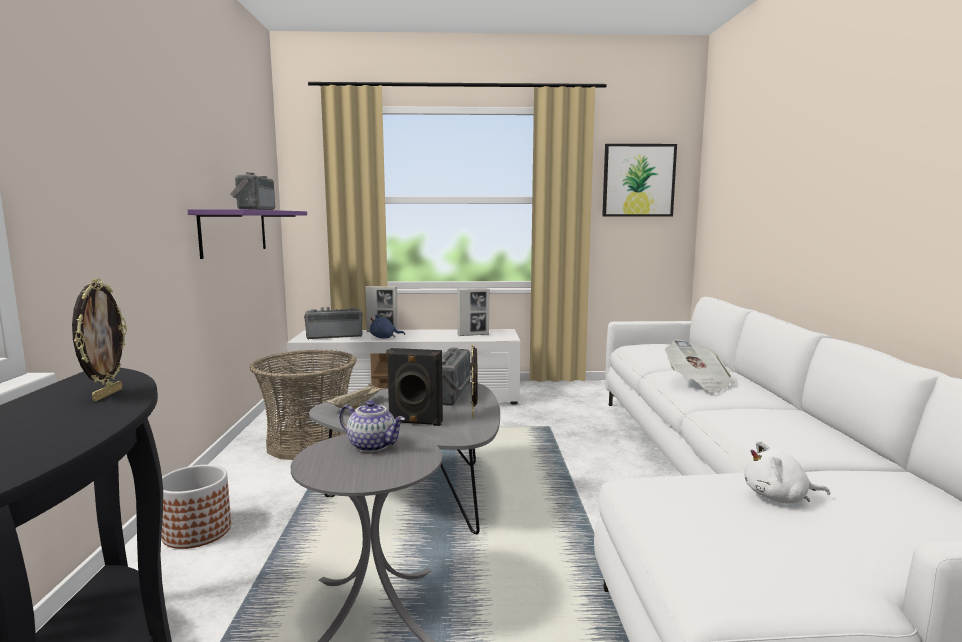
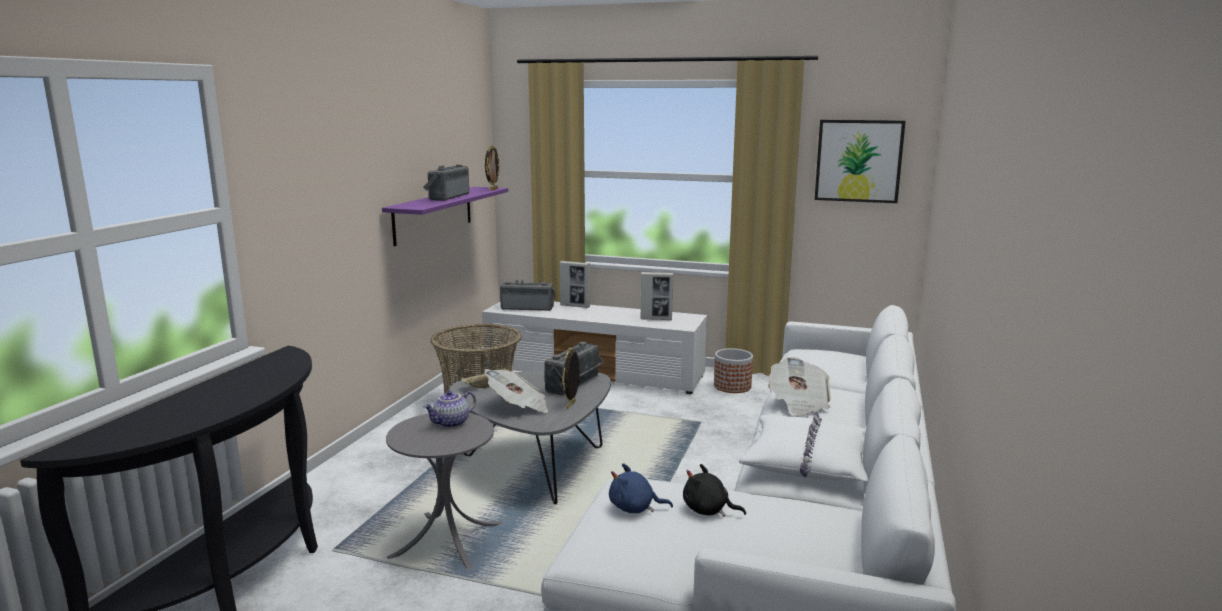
camera: 20 degrees right, 5 degrees up
picture frame [72,279,127,401] -> picture frame moved to [485,145,500,191]
planter [161,465,231,549] -> planter moved to [714,348,753,393]
teapot [339,401,405,452] -> teapot turned 90 degrees clockwise [424,391,476,428]
blue plush toy [370,315,405,338] -> blue plush toy moved to [609,463,673,513]
black speaker [386,348,443,426] -> newspaper [484,369,548,413]
white plush toy [744,440,830,504] -> black plush toy [683,464,746,517]
none -> white pillow [739,411,868,481]

